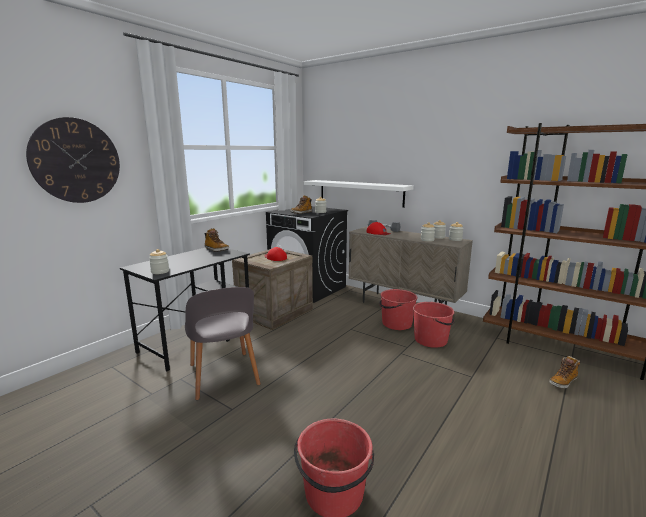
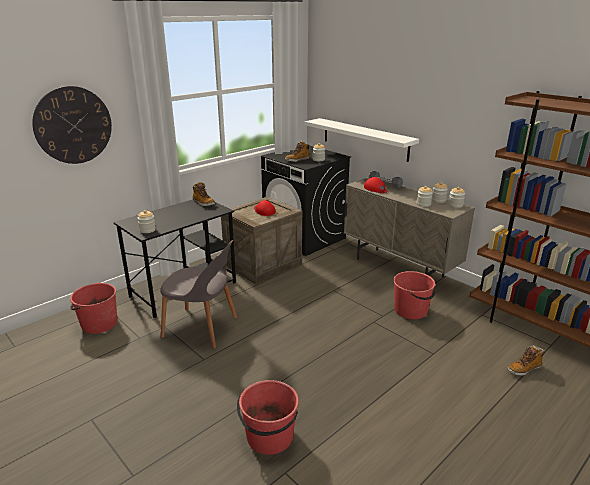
camera: 10 degrees right, 10 degrees up
grey chair [185,287,261,400] -> grey chair turned 60 degrees counterclockwise [160,240,237,349]
red bucket [379,289,418,330] -> red bucket moved to [70,283,117,334]

